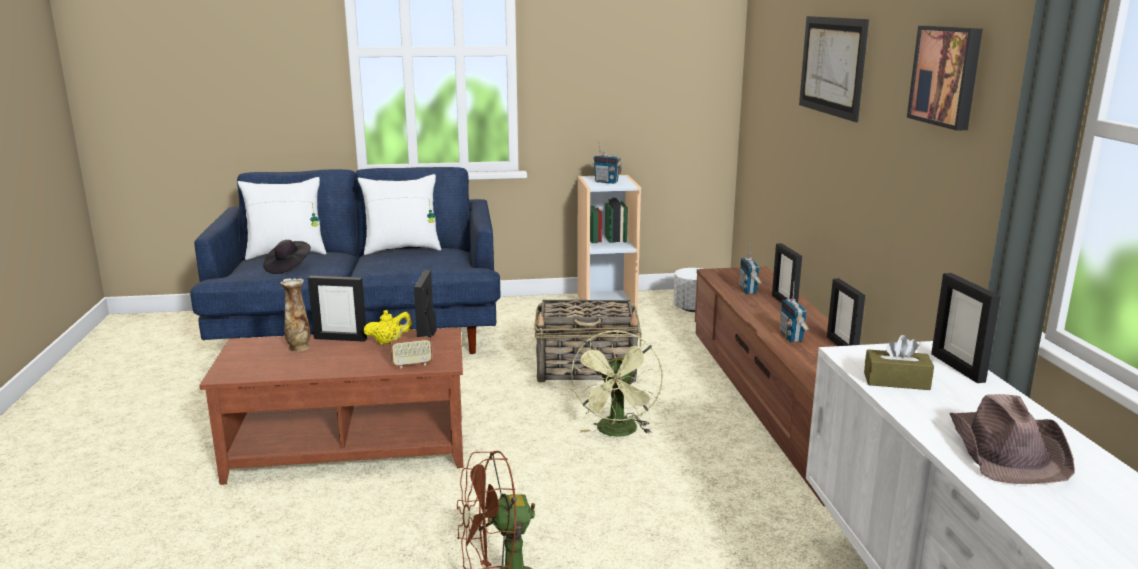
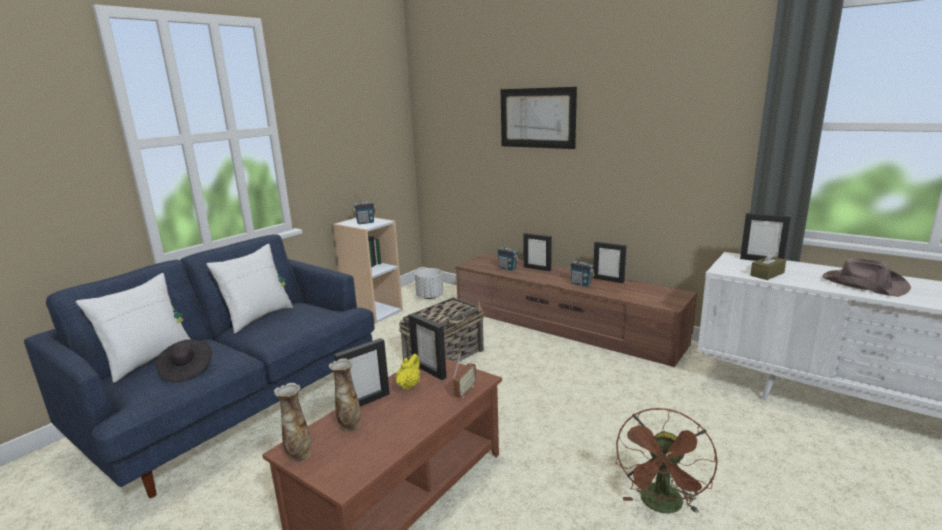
camera: 45 degrees left, 0 degrees up
green fan [571,330,663,437] -> none
picture [907,26,983,130] -> none
none -> vase [274,383,311,463]

